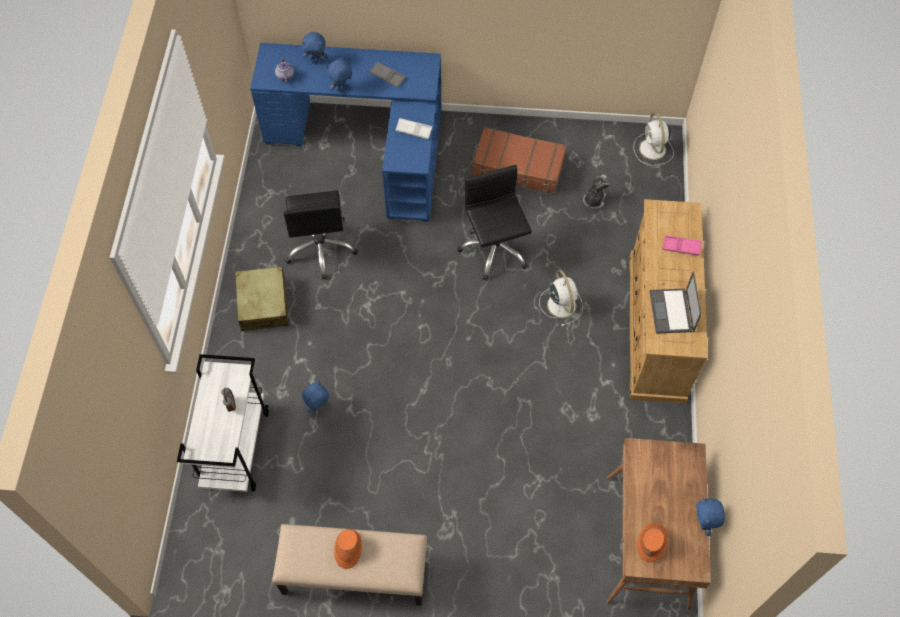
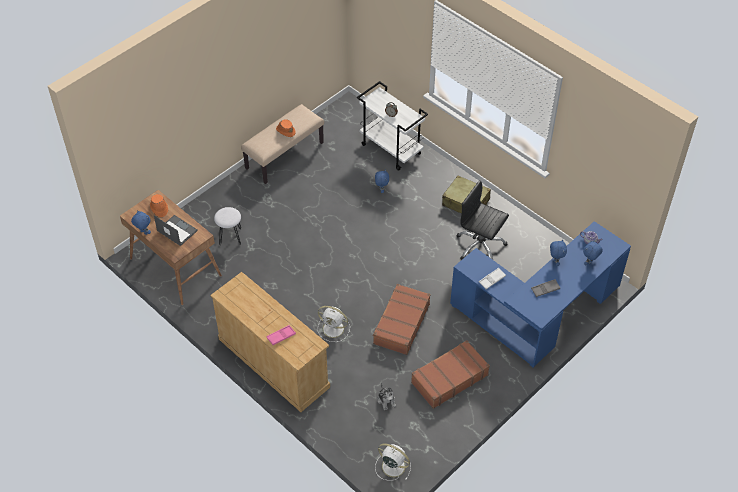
camera: 130 degrees right, 10 degrees down
black office chair [458,165,532,280] -> brown suitcase [373,284,431,355]
laptop [649,271,702,334] -> laptop moved to [154,215,198,246]
none -> white stool [214,207,242,246]

